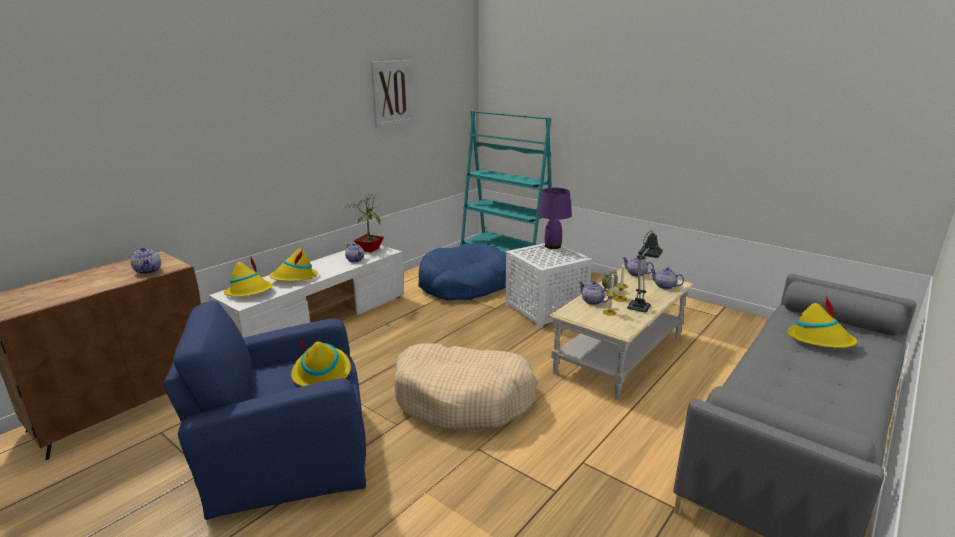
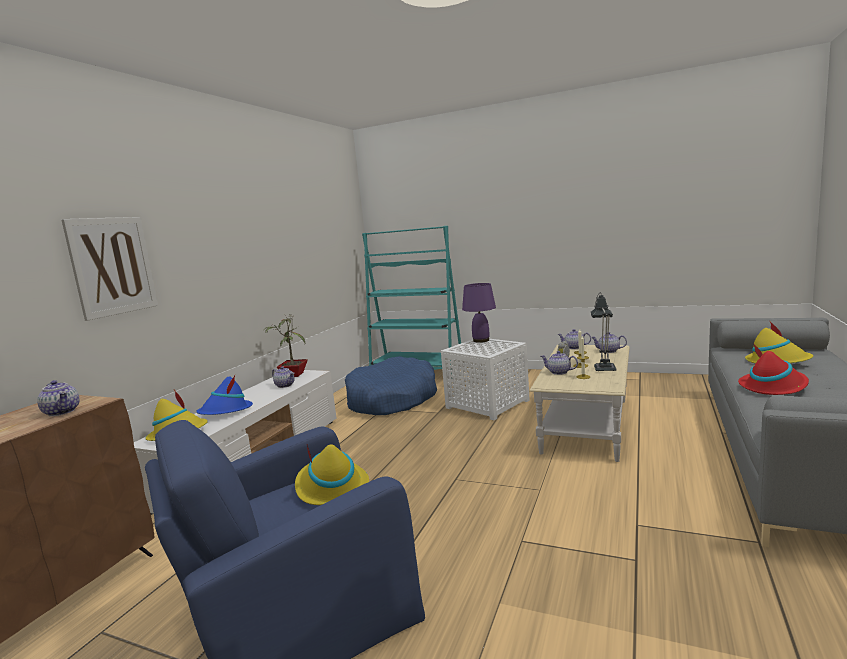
camera: 15 degrees left, 10 degrees down
yellow hat [269,249,318,281] -> blue hat [196,375,253,415]
picture [371,60,413,128] -> picture moved to [61,217,158,321]
beige dog bed [394,343,537,430] -> none
none -> red hat [738,343,809,395]

